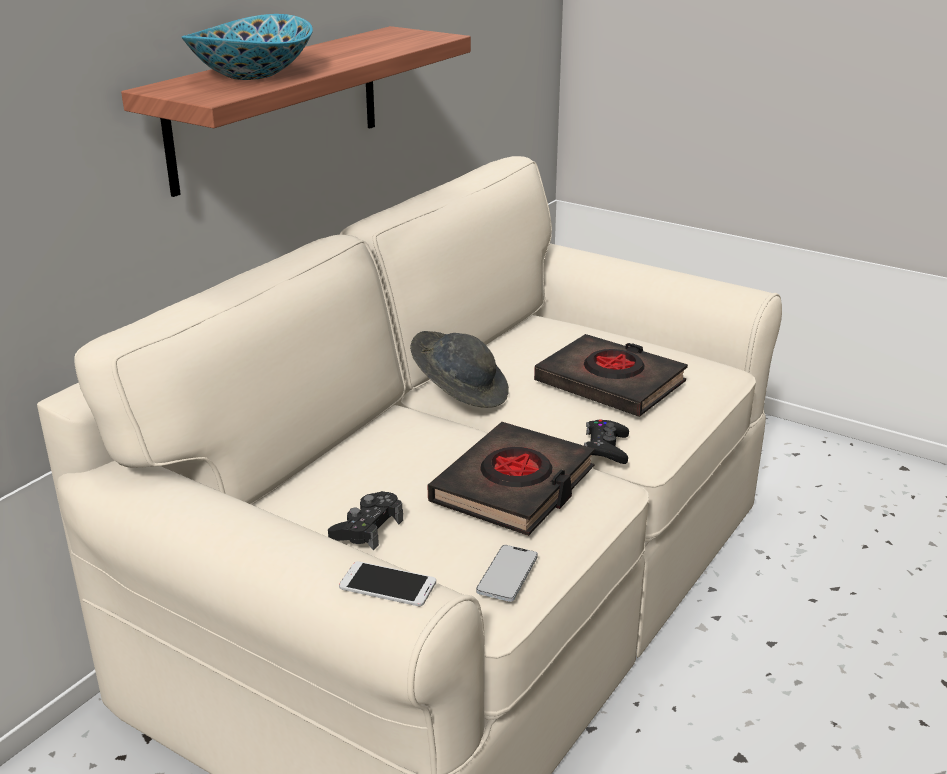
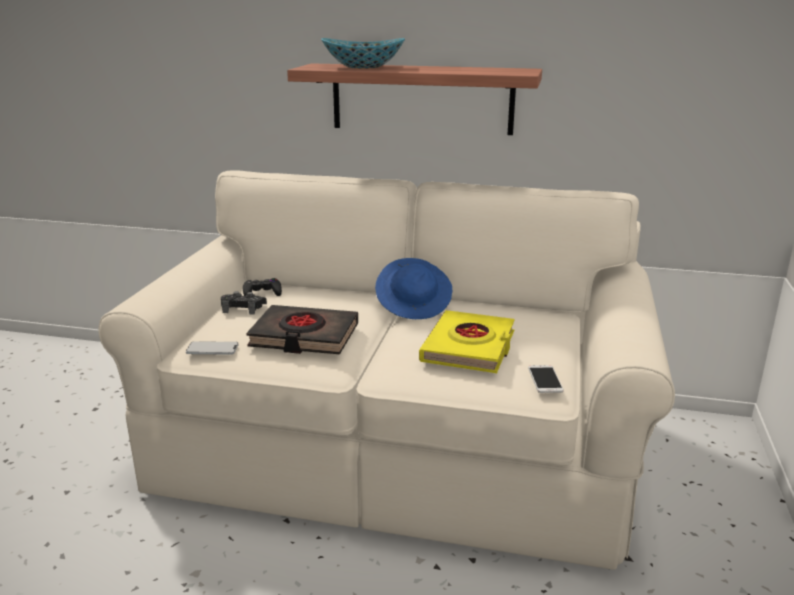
camera: 70 degrees right, 5 degrees down
phone [339,561,436,606] -> phone moved to [528,365,564,393]
grey hat [410,331,509,408] -> blue hat [375,258,452,319]
black book [534,334,688,417] -> yellow book [419,310,514,373]
black game controller [584,420,629,464] -> black game controller moved to [243,278,282,296]

